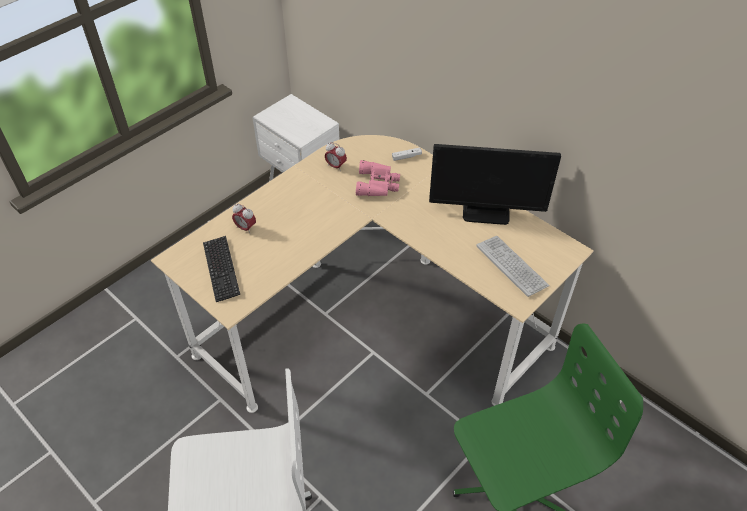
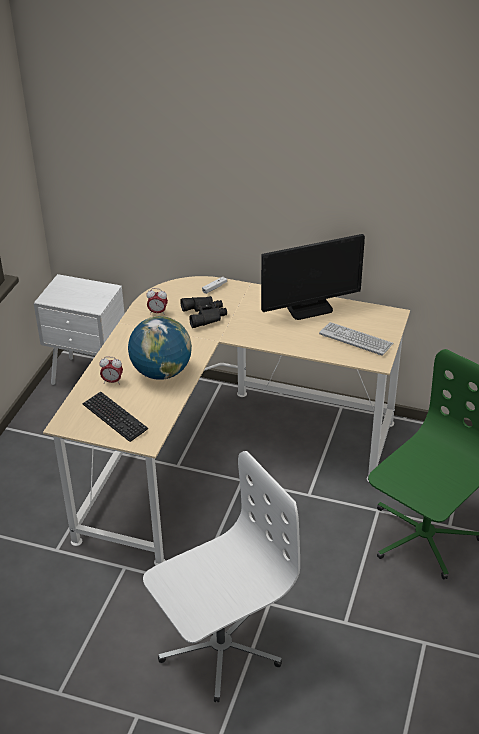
camera: 25 degrees left, 10 degrees down
pink binoculars [356,160,400,196] -> black binoculars [180,296,227,328]
none -> globe [128,316,192,380]

